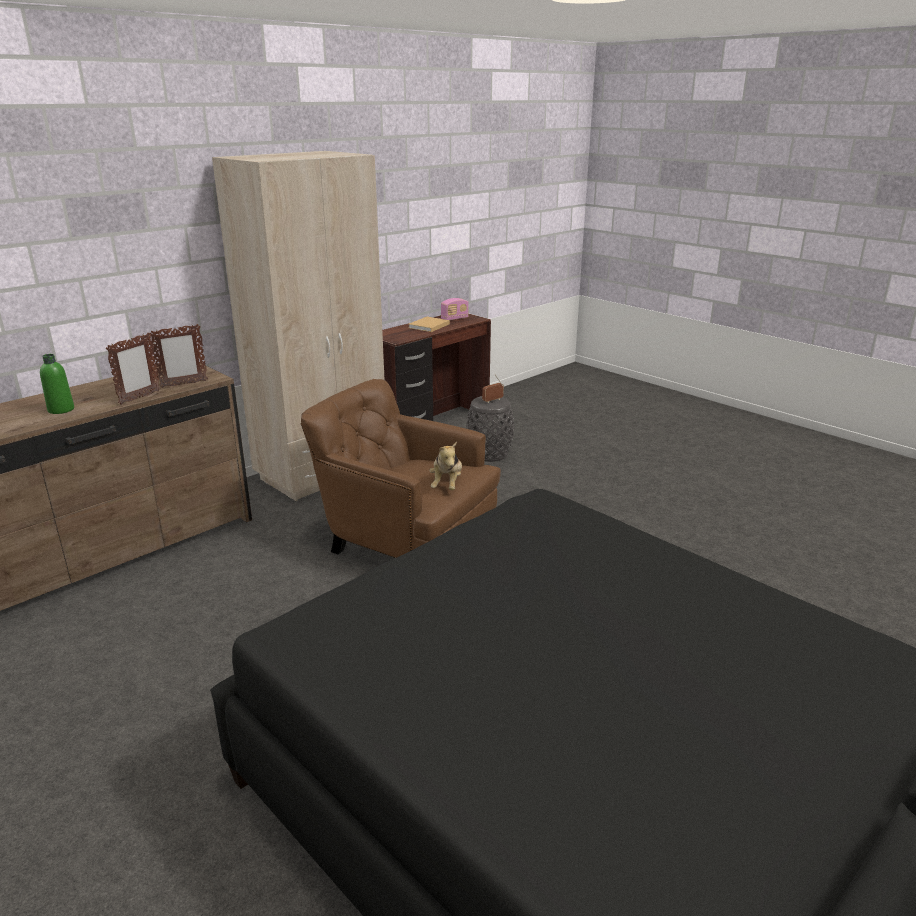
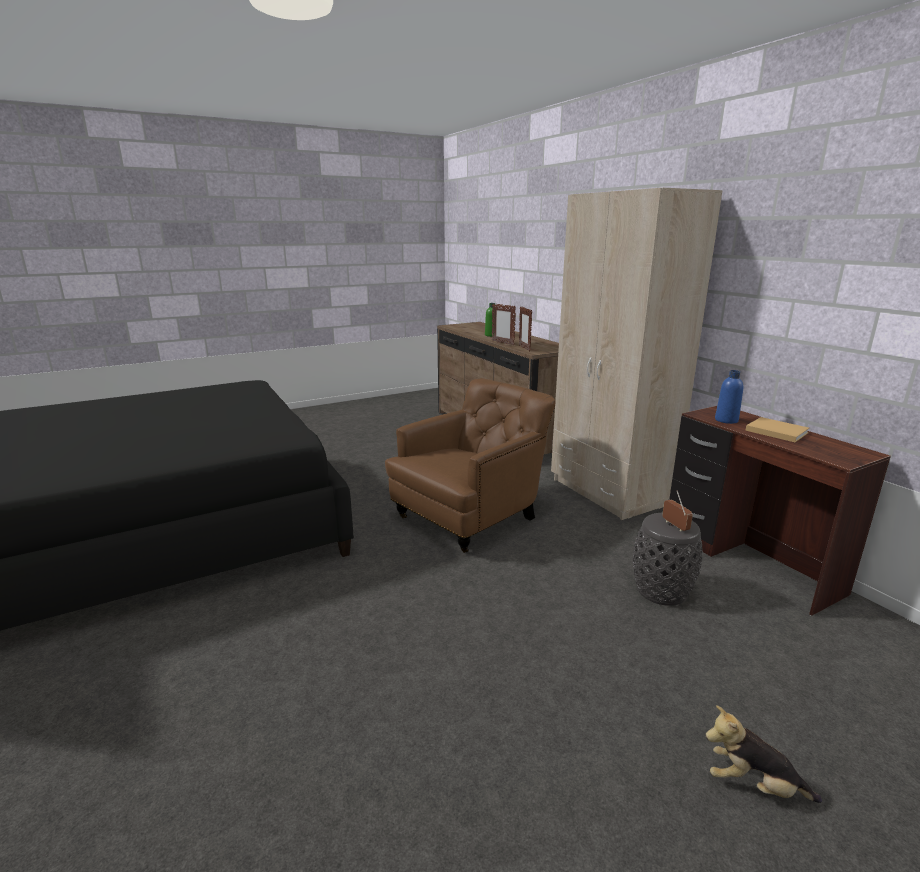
camera: 105 degrees right, 5 degrees down
plush toy [429,442,462,490] -> plush toy moved to [705,705,822,803]
radio [441,298,469,320] -> none
none -> blue bottle [715,370,743,424]

